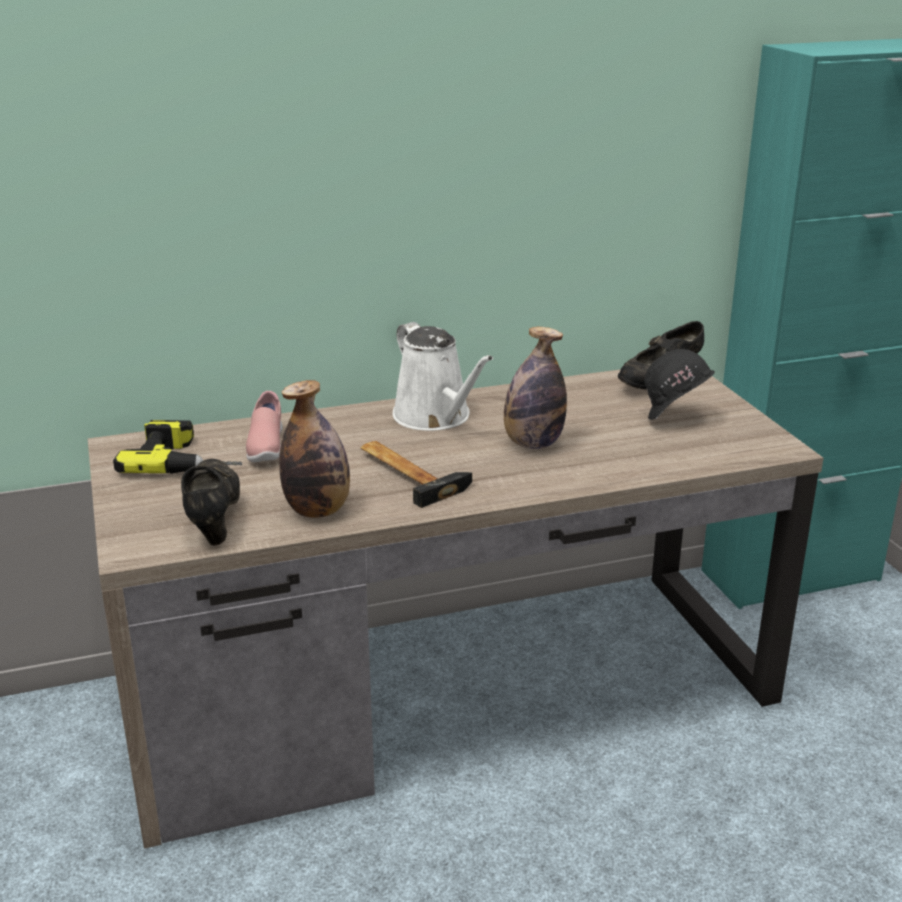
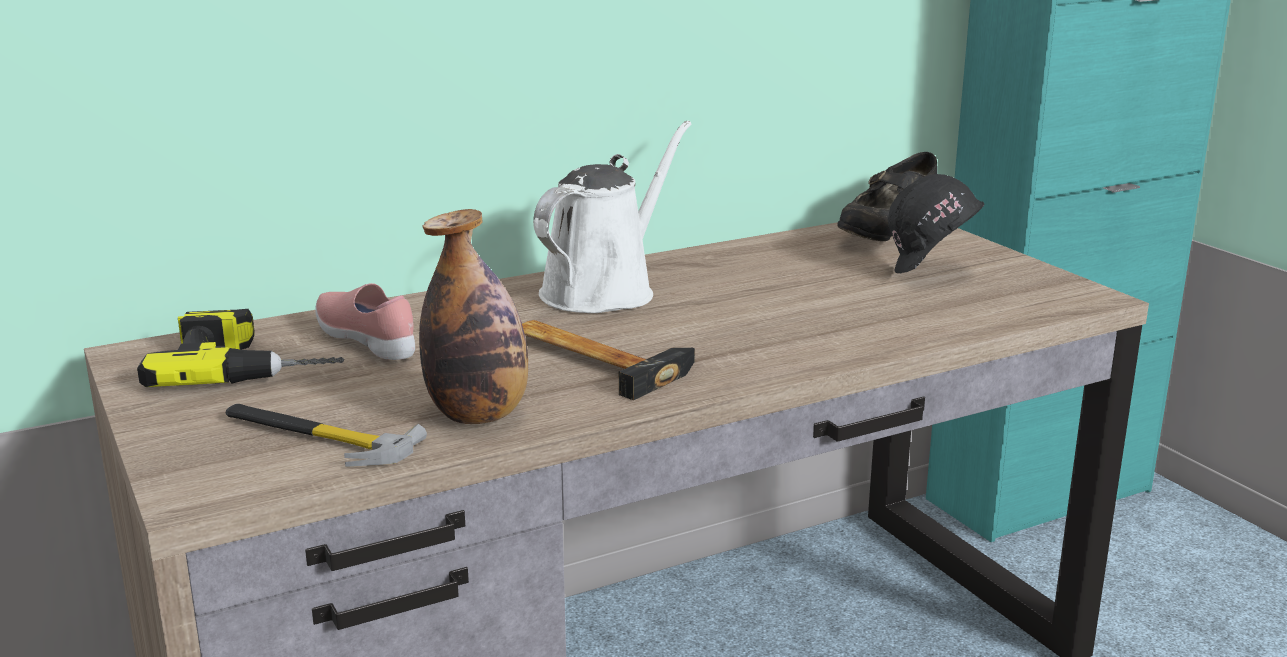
camera: 10 degrees left, 5 degrees down
black shoe [181,459,240,546] -> hammer [226,404,427,467]
pink shoe [246,391,283,462] -> pink shoe turned 150 degrees clockwise [316,283,415,360]
white watering can [393,322,493,431] -> white watering can turned 105 degrees counterclockwise [533,121,691,313]
bottle [504,327,567,449] -> none

